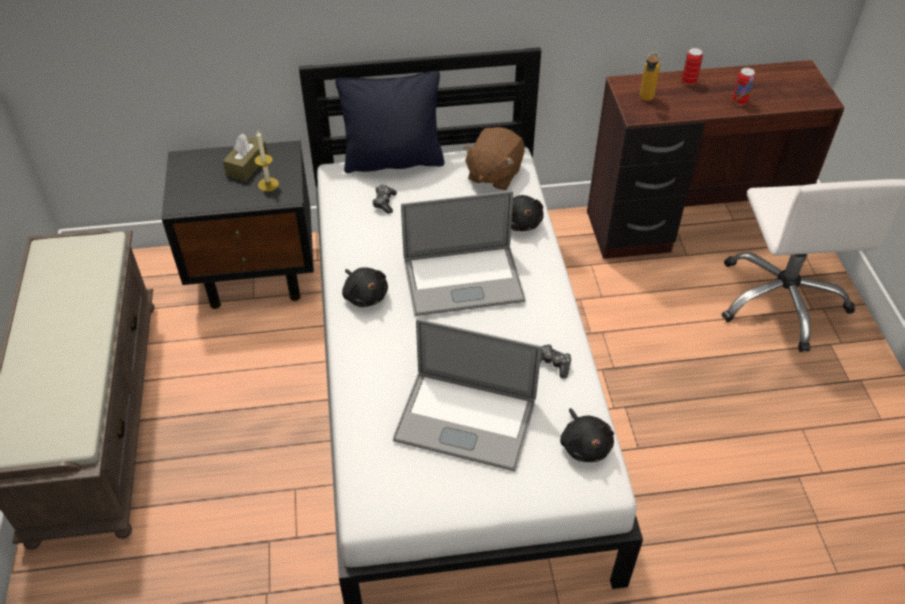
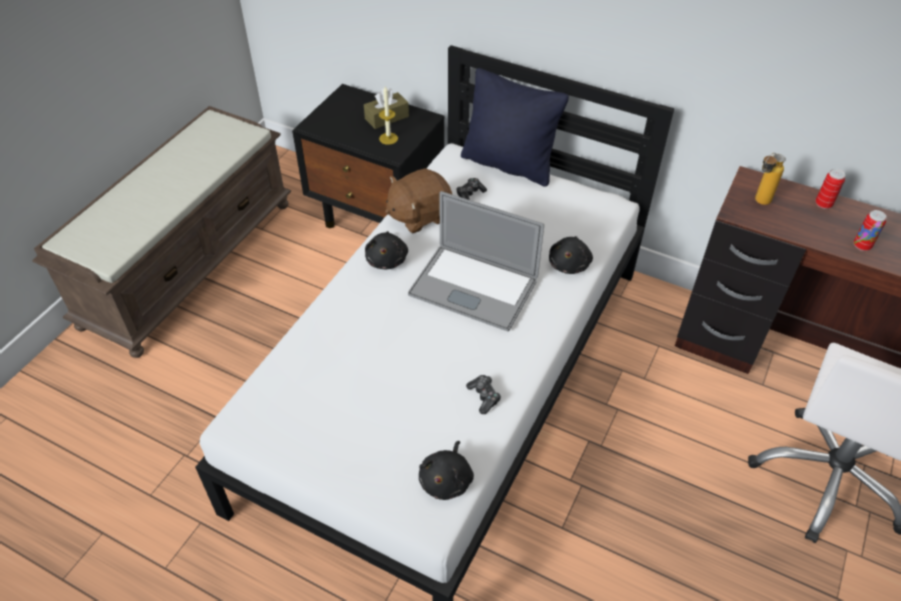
camera: 35 degrees right, 0 degrees up
laptop [393,319,542,471] -> none
brown plush toy [464,127,525,190] -> brown plush toy moved to [385,168,453,233]

